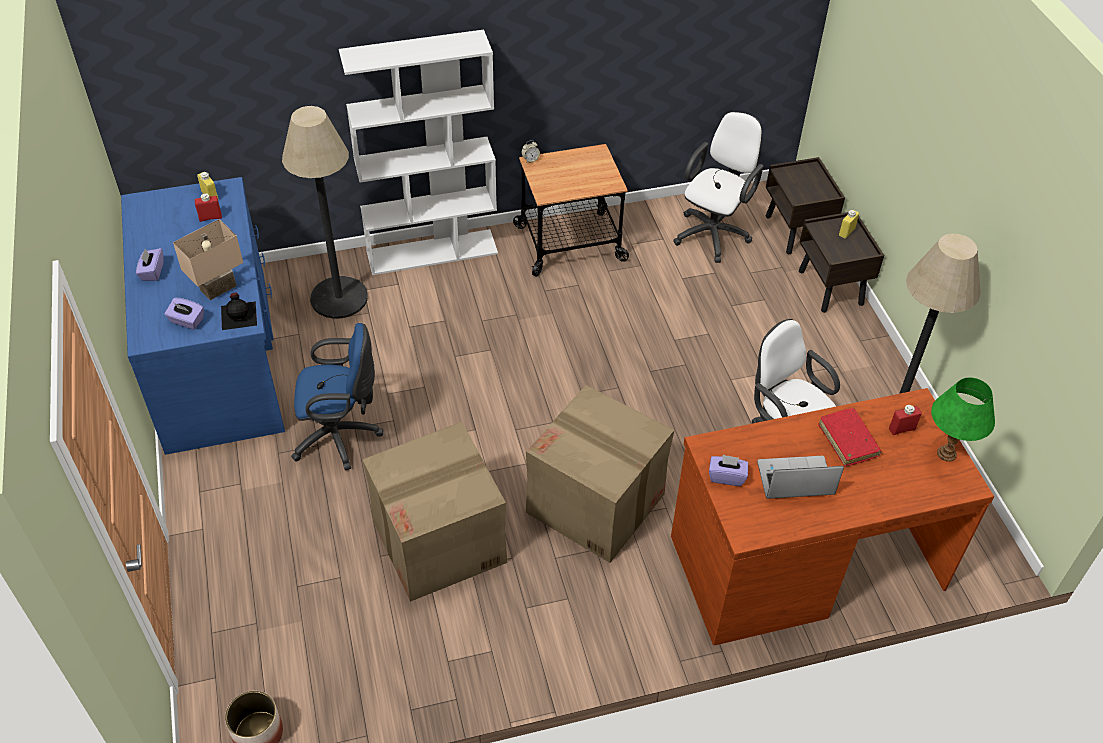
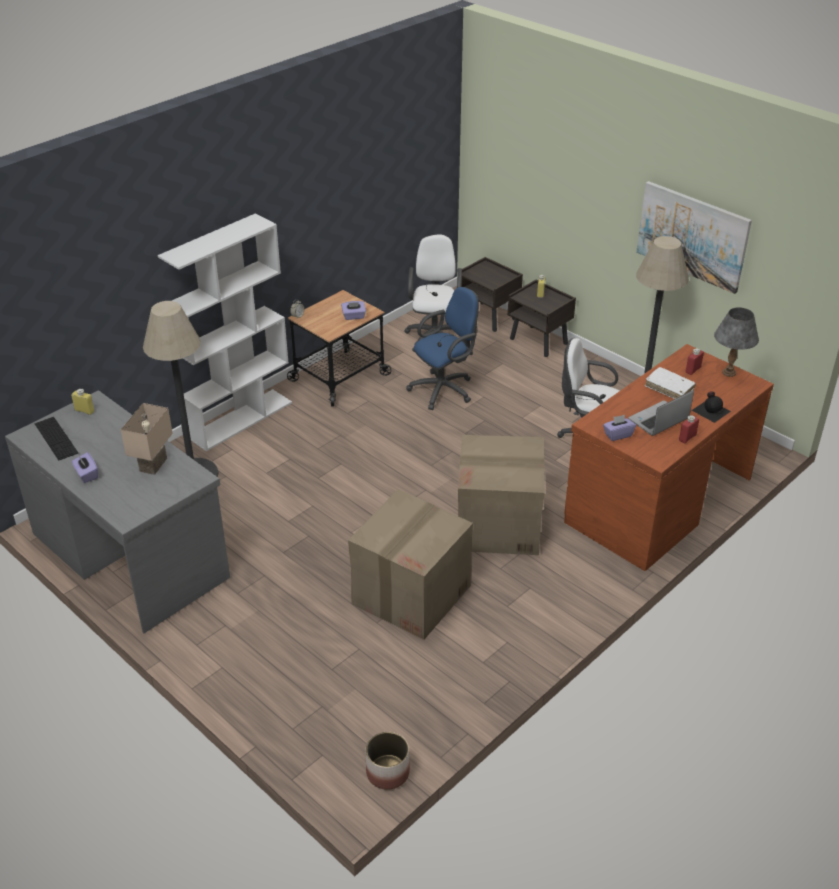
camera: 30 degrees left, 10 degrees down
blue desk [121,177,285,455] -> grey desk [5,390,230,633]
purple tissue box [164,298,204,329] -> purple tissue box moved to [341,301,366,320]
red bottle [195,193,222,222] -> red bottle moved to [679,415,699,443]
black bottle [221,293,257,330] -> black bottle moved to [692,391,731,423]
blue office chair [291,323,383,470] -> blue office chair moved to [406,287,479,410]
red book [818,408,881,467] -> white book [645,367,696,399]
green table lamp [931,377,995,462] -> grey table lamp [714,307,759,377]
none -> keyboard [35,417,78,460]
none -> picture [636,181,752,294]

